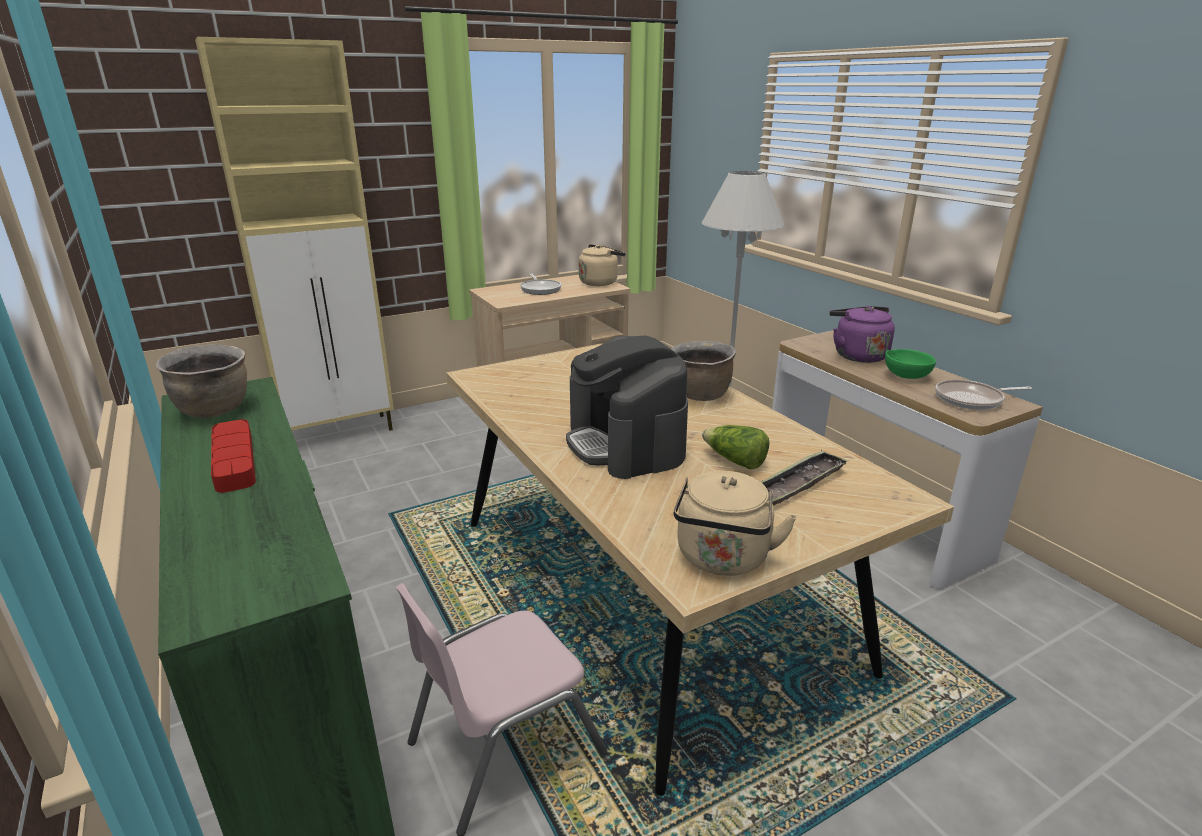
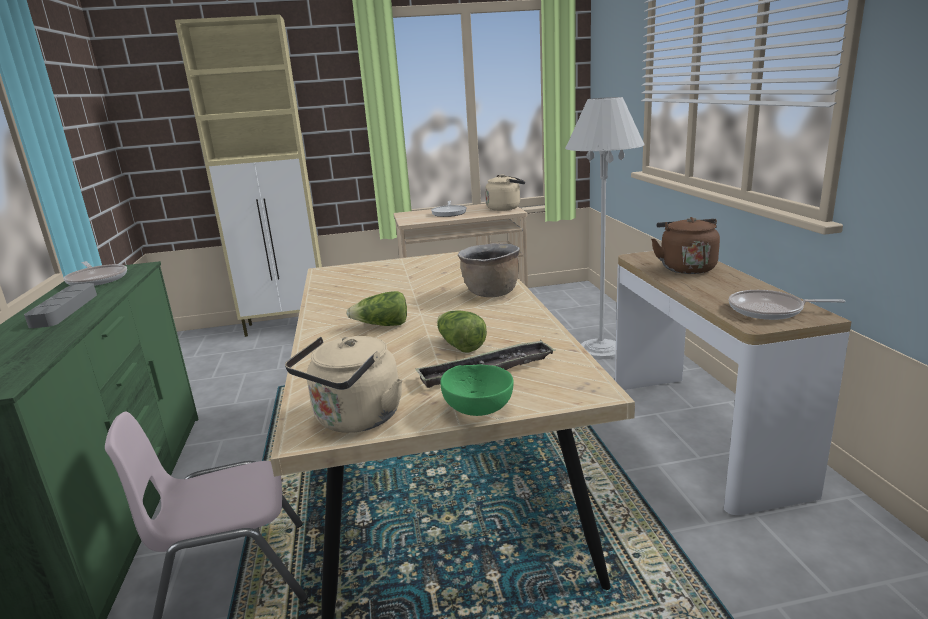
camera: 20 degrees right, 5 degrees down
brown cooking pot [156,344,247,418] -> frying pan [64,261,127,286]
red tray [211,419,256,493] -> grey tray [24,283,97,328]
coffee machine [566,336,688,479] -> lettuce [346,291,407,326]
purple kettle [830,306,895,363] -> brown kettle [651,217,720,274]
green bowl [885,349,936,379] -> green bowl moved to [441,365,514,416]

